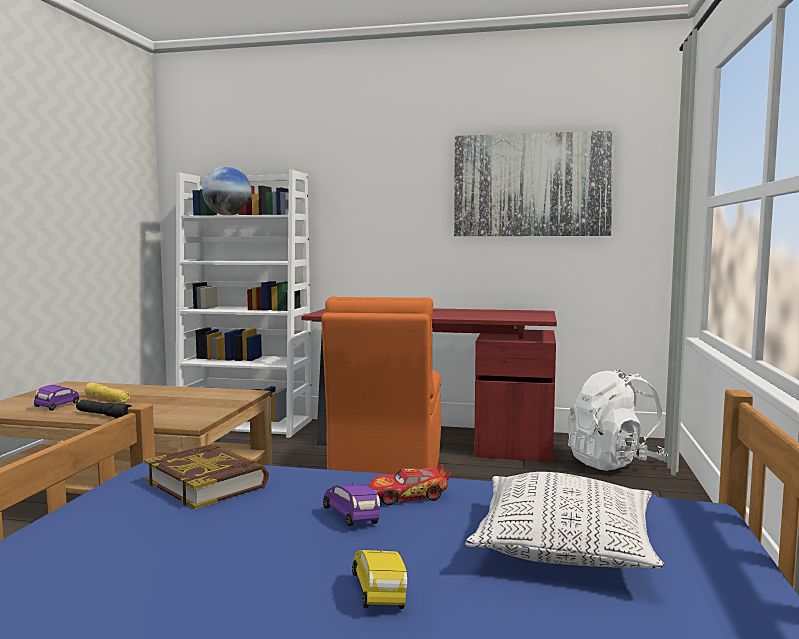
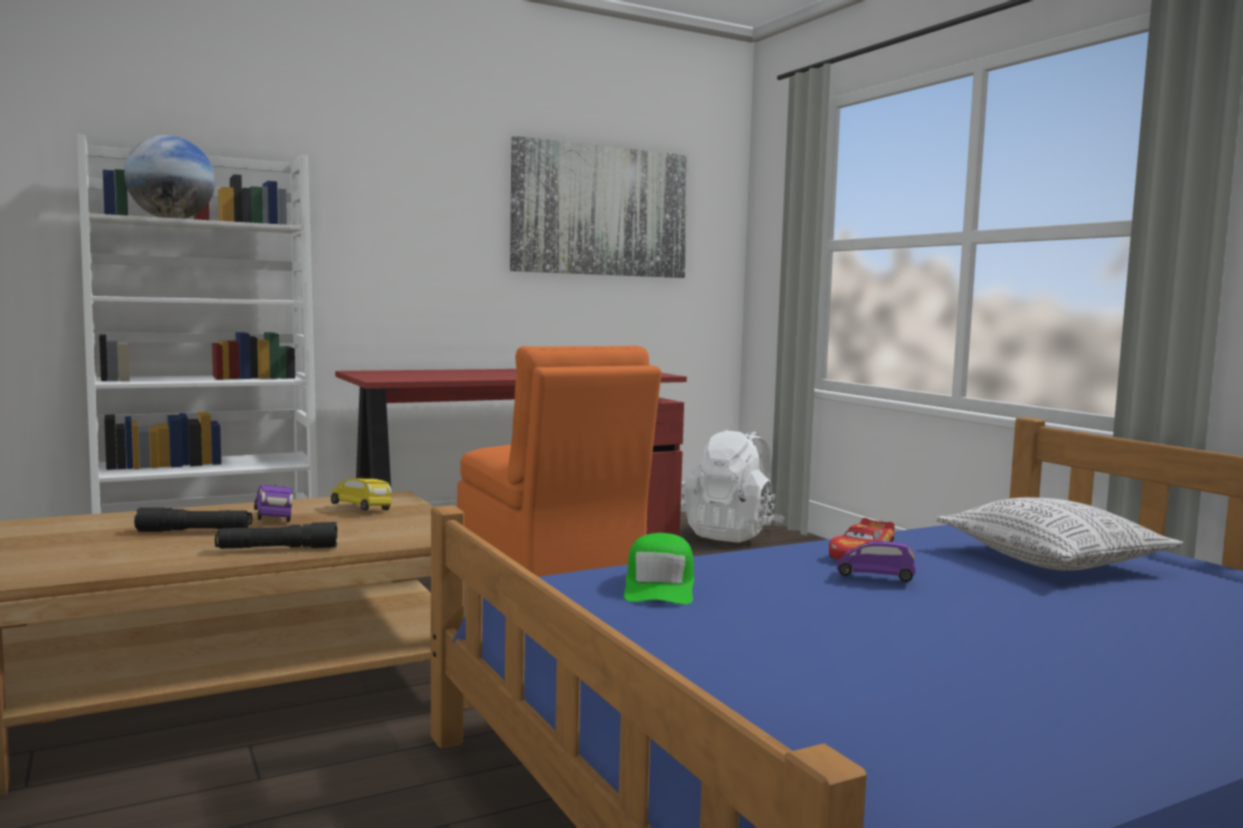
camera: 40 degrees left, 0 degrees up
purple toy car [34,385,79,411] -> purple toy car moved to [254,485,293,522]
yellow flashlight [85,382,130,402] -> black flashlight [134,507,252,532]
book [144,444,269,509] -> green cap [624,533,694,604]
yellow toy car [352,550,407,609] -> yellow toy car moved to [331,477,392,511]

